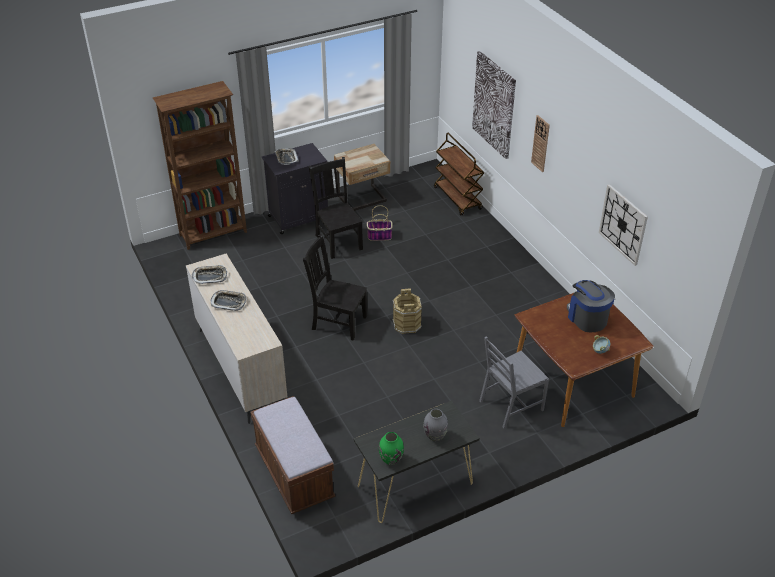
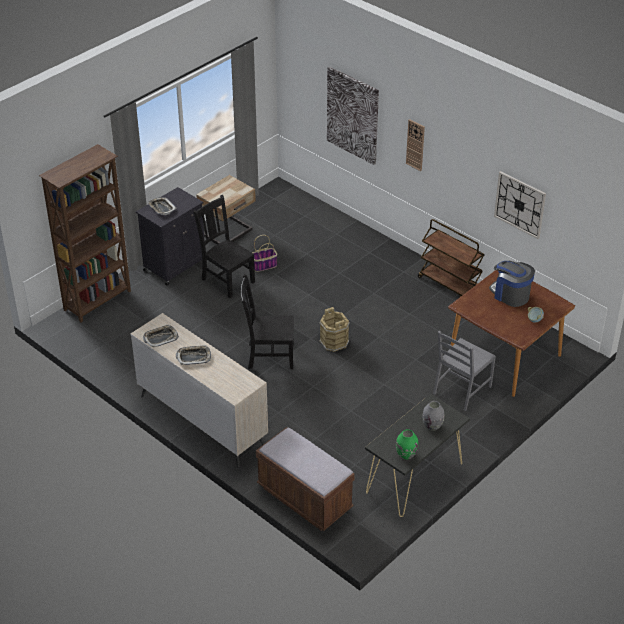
camera: 20 degrees left, 0 degrees up
brown cart [434,133,484,216] -> brown cart moved to [418,219,485,297]

